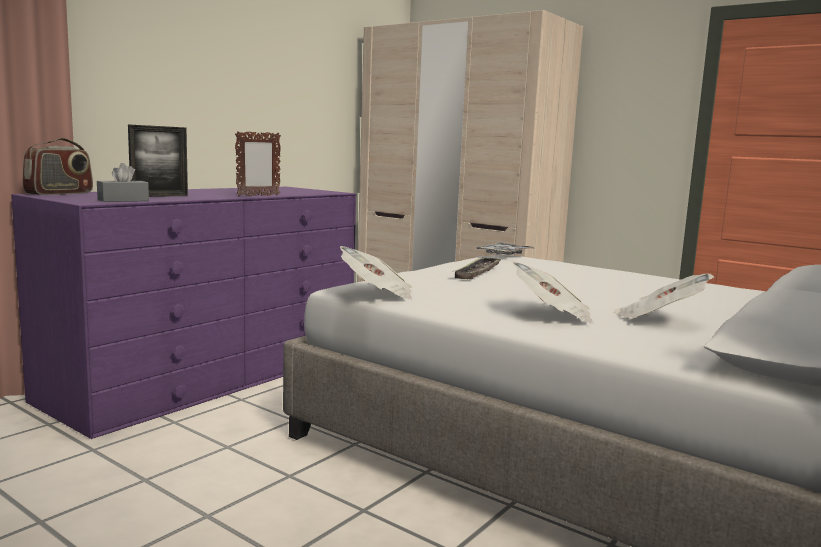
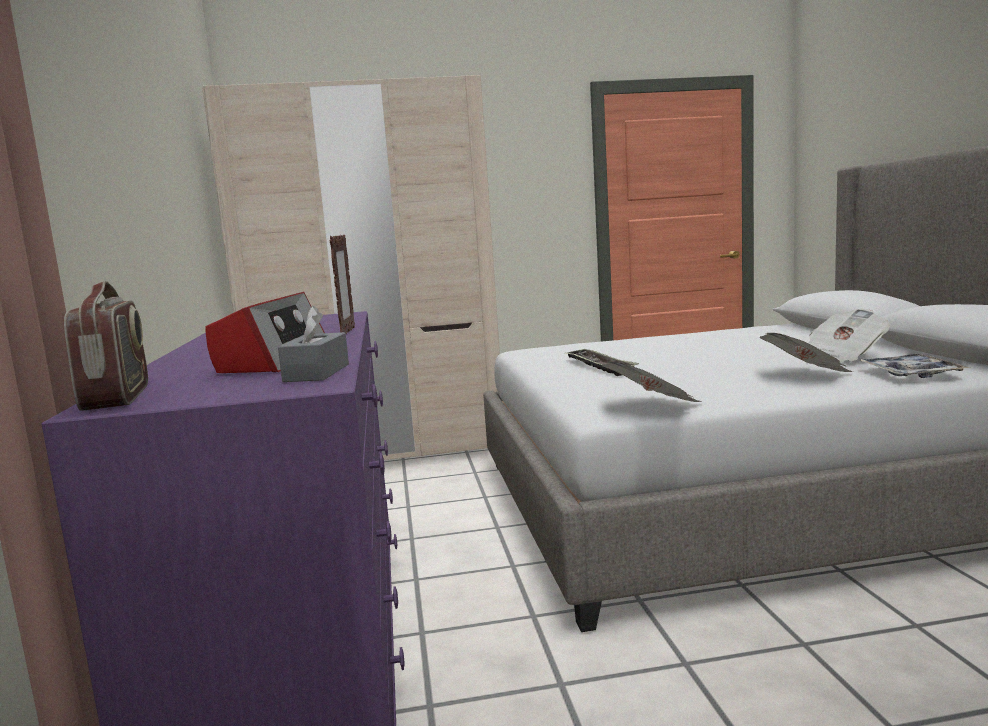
camera: 45 degrees left, 0 degrees up
picture frame [128,125,188,197] -> radio [205,292,325,373]
tray [477,243,534,254] -> tray moved to [859,354,970,378]

